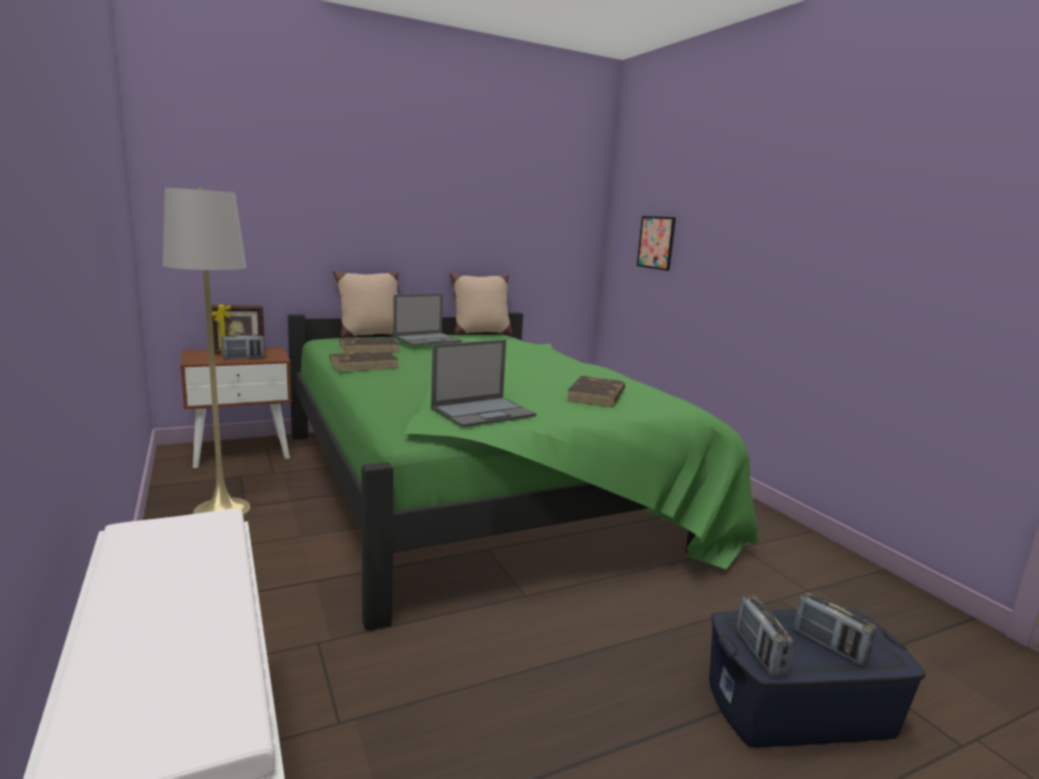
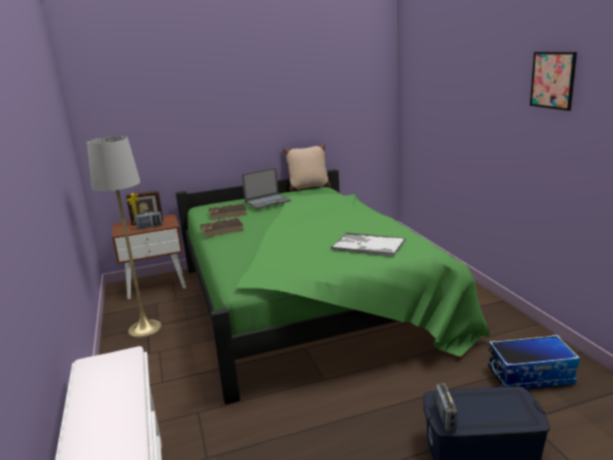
camera: 10 degrees right, 5 degrees up
beige pillow [333,270,399,338] -> none
laptop [431,340,536,428] -> none
brown book [566,376,625,407] -> tray [331,233,406,257]
picture [637,216,676,271] -> picture moved to [530,52,577,111]
radio [793,592,877,666] -> none
none -> storage box [488,335,580,389]

